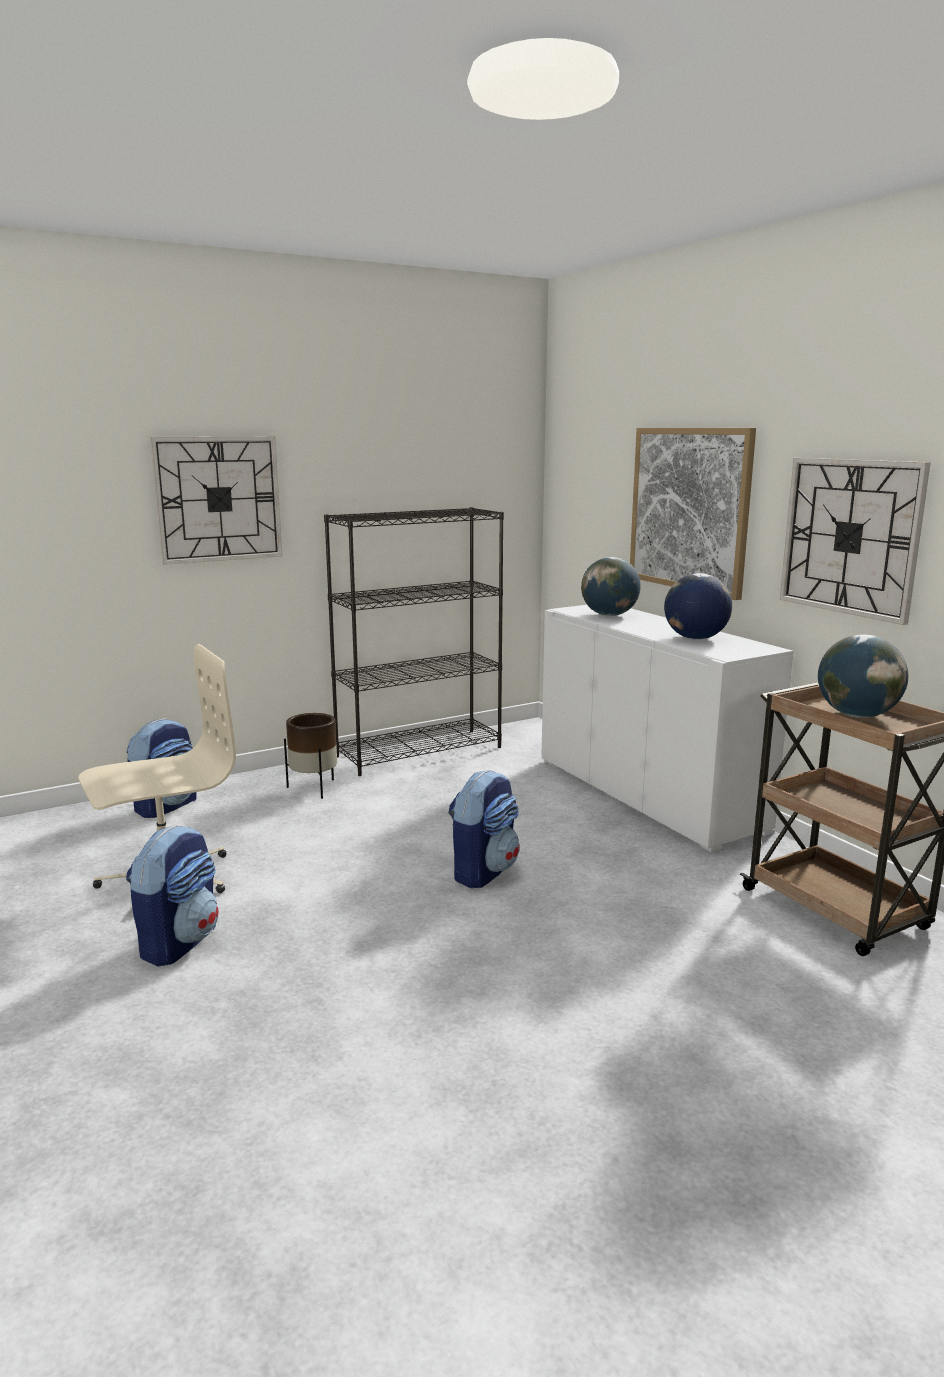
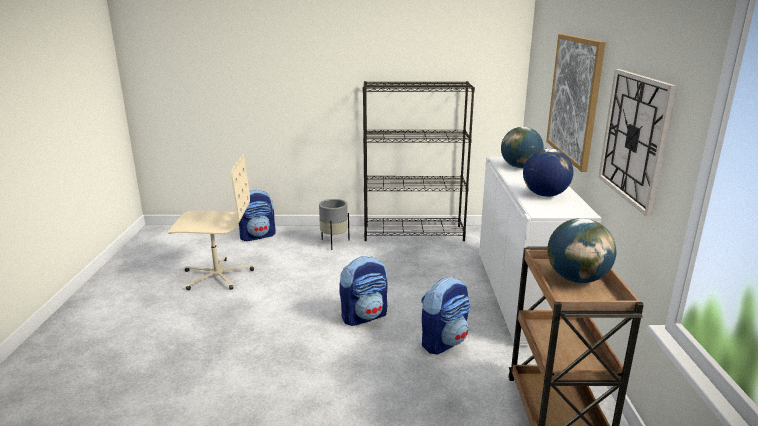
camera: 30 degrees right, 5 degrees up
backpack [126,825,218,967] -> backpack moved to [421,277,471,354]
wall clock [150,437,283,565] -> none
brown planter [284,713,337,799] -> grey planter [319,199,350,250]

